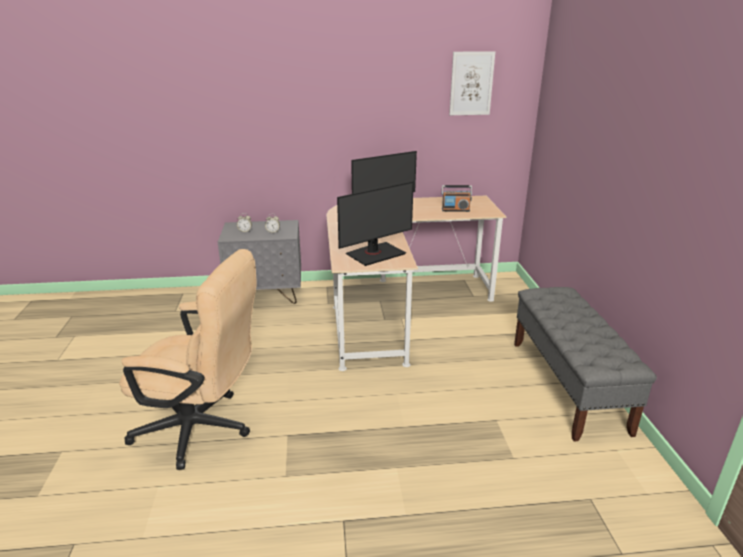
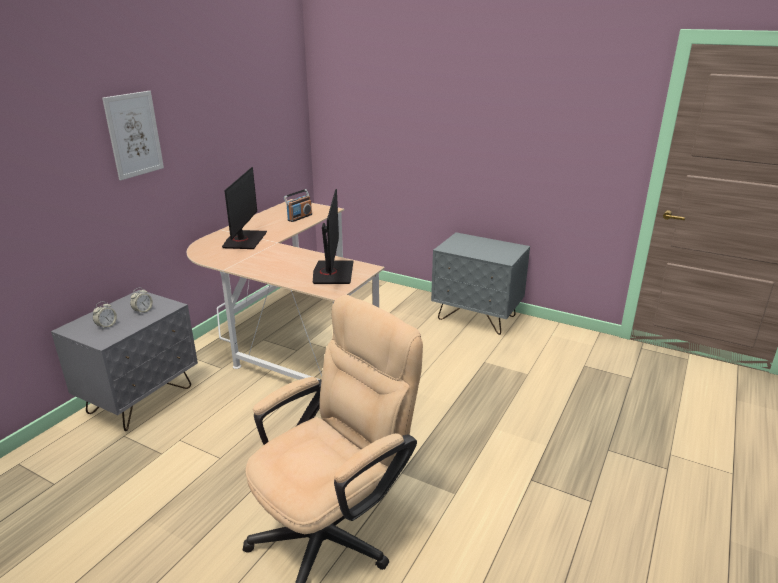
camera: 55 degrees left, 0 degrees up
picture [449,51,495,115] -> picture moved to [102,91,164,180]
grey bench [514,287,657,442] -> grey nightstand [431,232,530,335]

